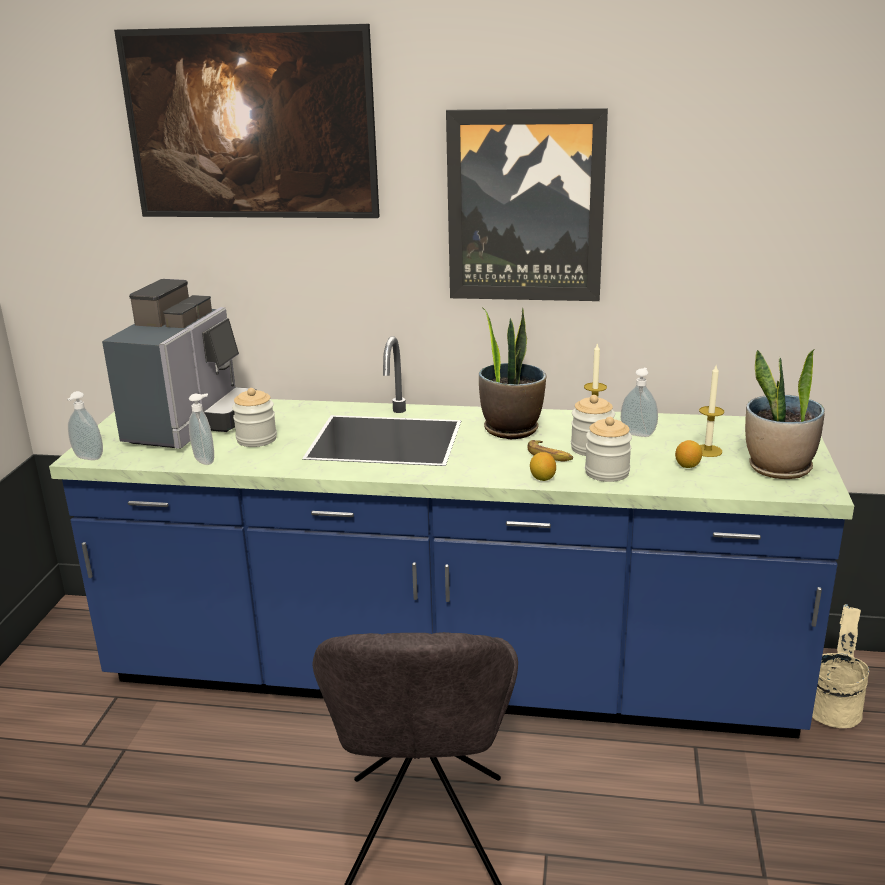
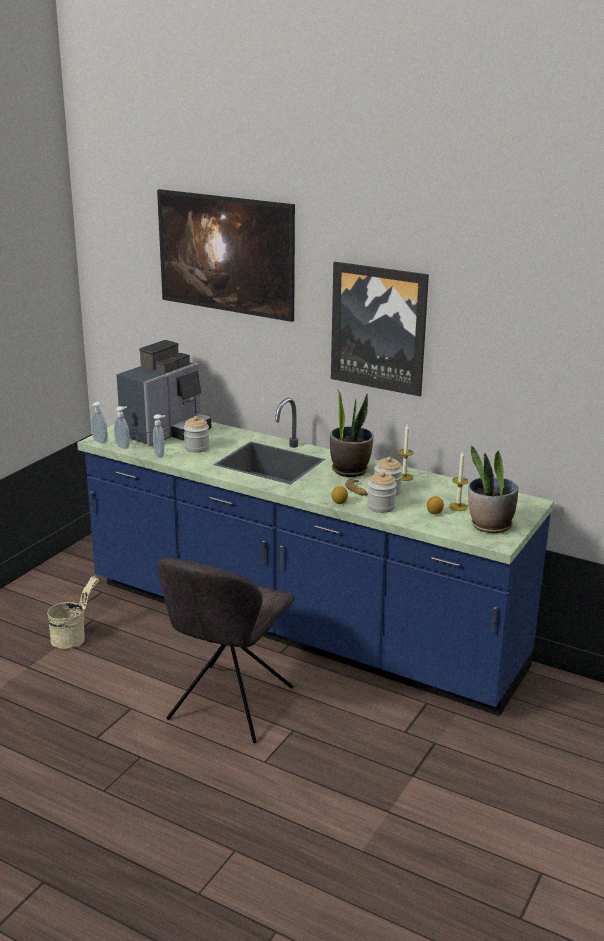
camera: 20 degrees right, 0 degrees up
soap dispenser [621,368,658,437] -> soap dispenser moved to [114,406,130,449]
beige bucket [812,604,869,728] -> beige bucket moved to [47,576,99,649]

